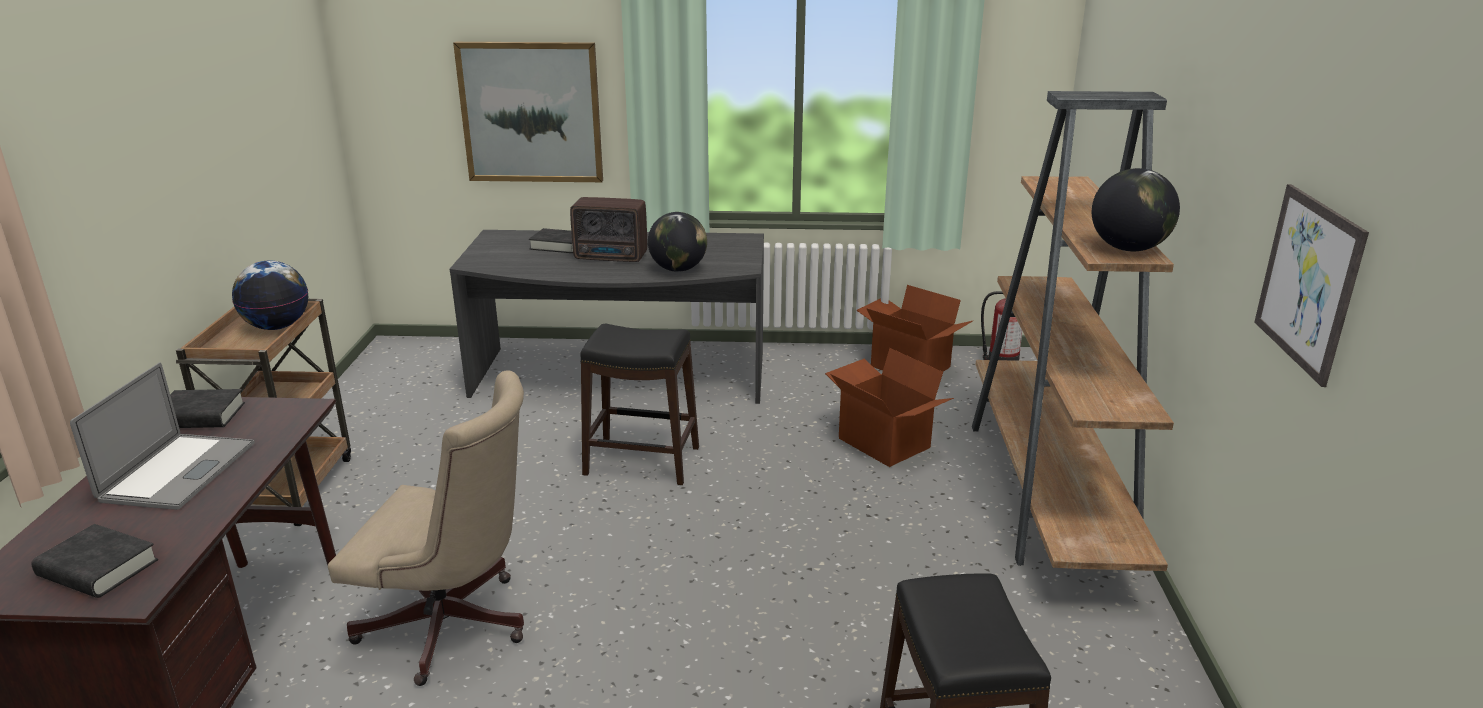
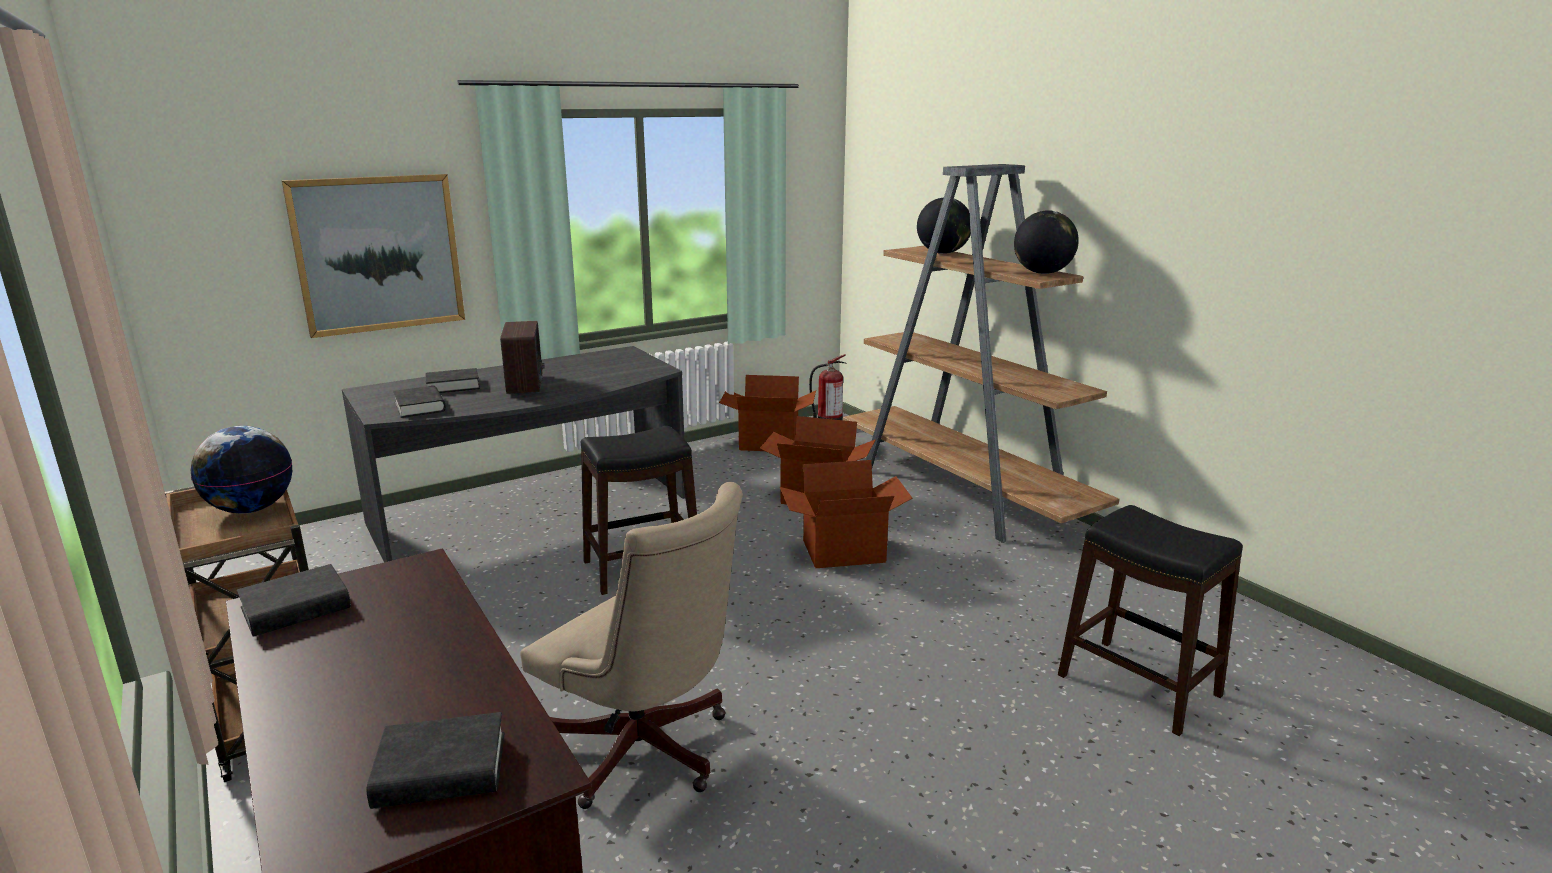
camera: 35 degrees left, 5 degrees down
laptop [70,362,255,510] -> none
beige office chair [328,370,524,686] -> beige office chair turned 60 degrees clockwise [520,482,743,809]
radio [570,197,647,262] -> radio turned 75 degrees counterclockwise [500,321,545,394]
globe [648,212,707,272] -> globe moved to [917,198,971,254]
picture [1254,184,1369,387] -> none
none -> black book [393,386,446,418]
none -> cardboard box [780,460,913,568]

